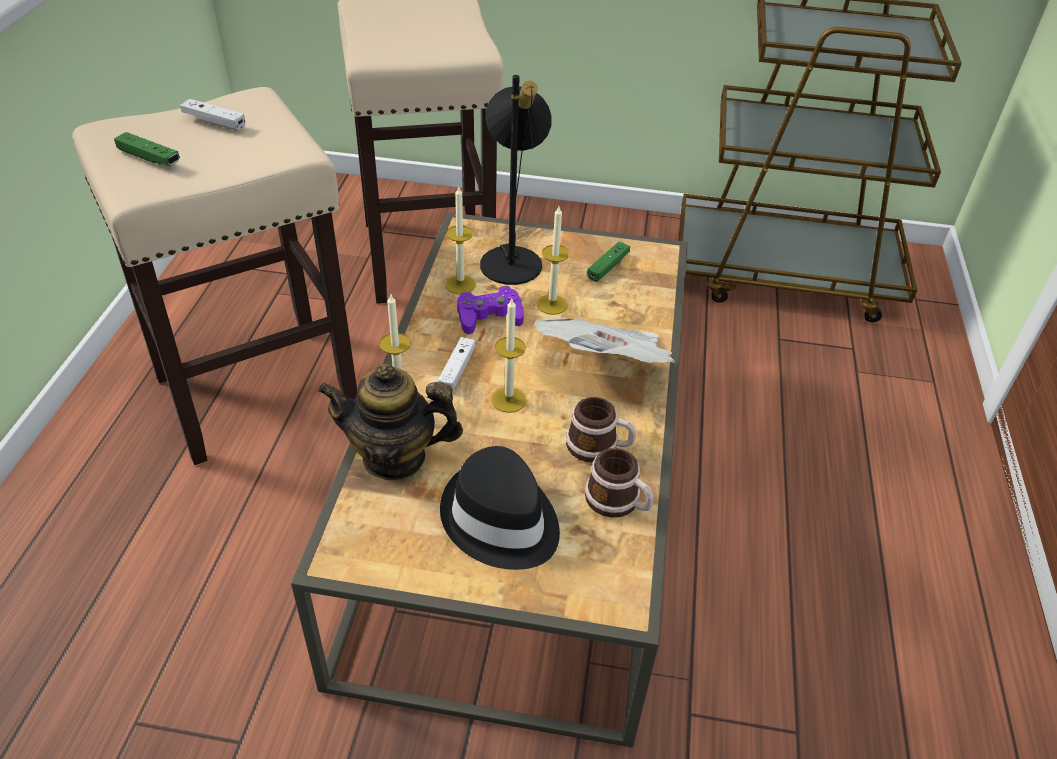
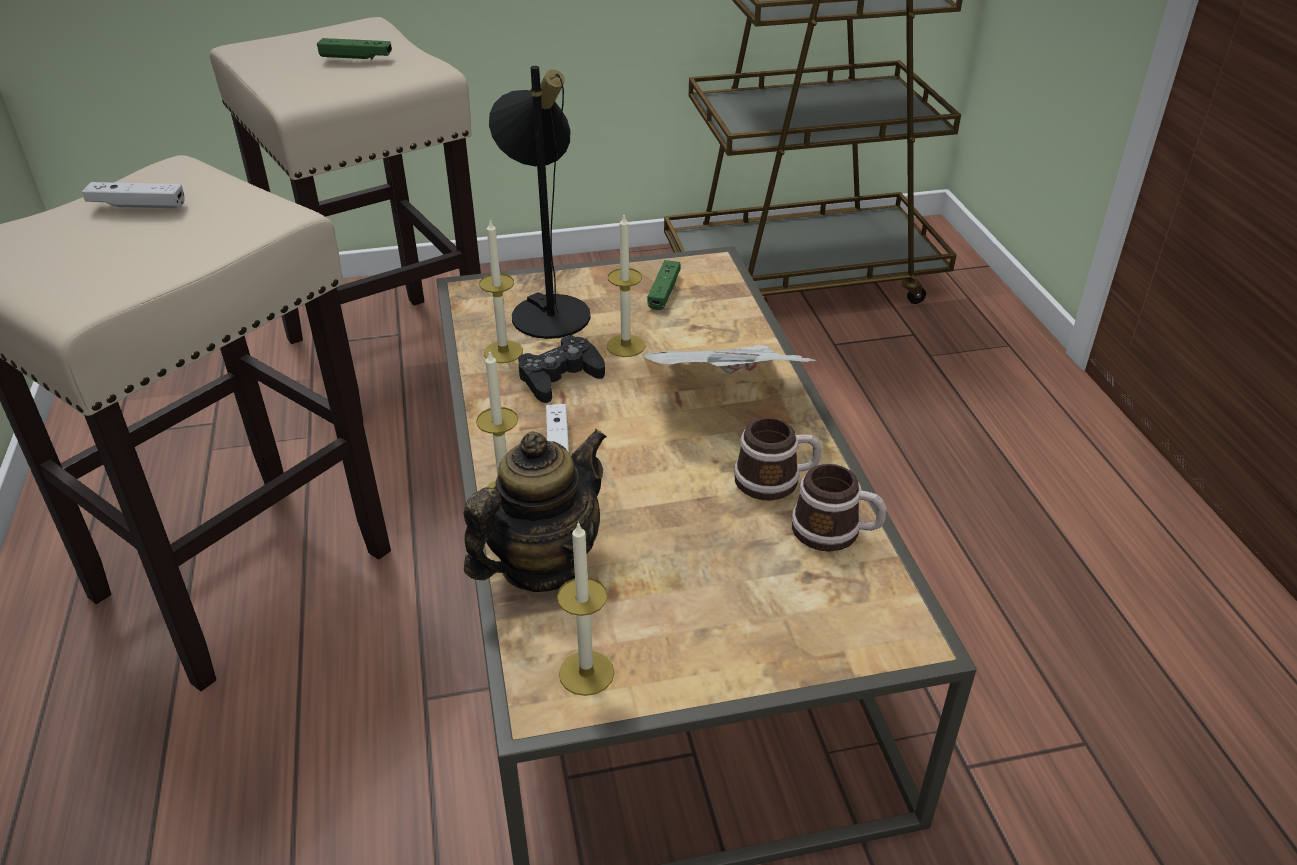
camera: 20 degrees left, 5 degrees down
green game controller [114,132,180,166] -> green game controller moved to [317,38,392,59]
teapot [317,363,463,480] -> teapot turned 150 degrees clockwise [464,428,607,592]
black hat [440,446,560,570] -> none
purple game controller [457,286,524,334] -> black game controller [518,335,605,403]
candle [491,299,526,413] -> candle moved to [557,521,614,696]

